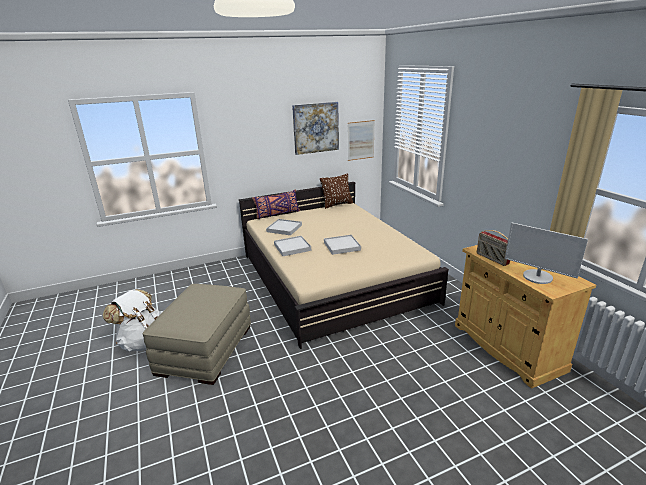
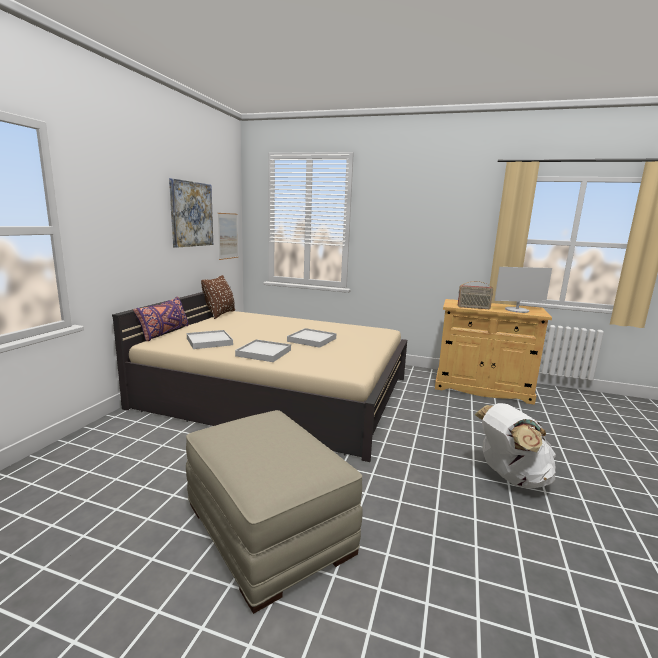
camera: 50 degrees left, 10 degrees down
white backpack [103,289,162,351] -> white backpack moved to [474,403,556,488]

